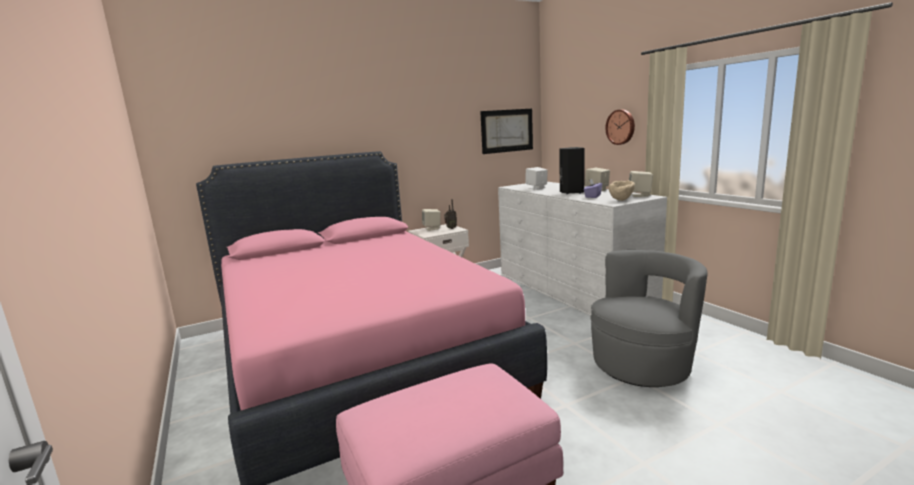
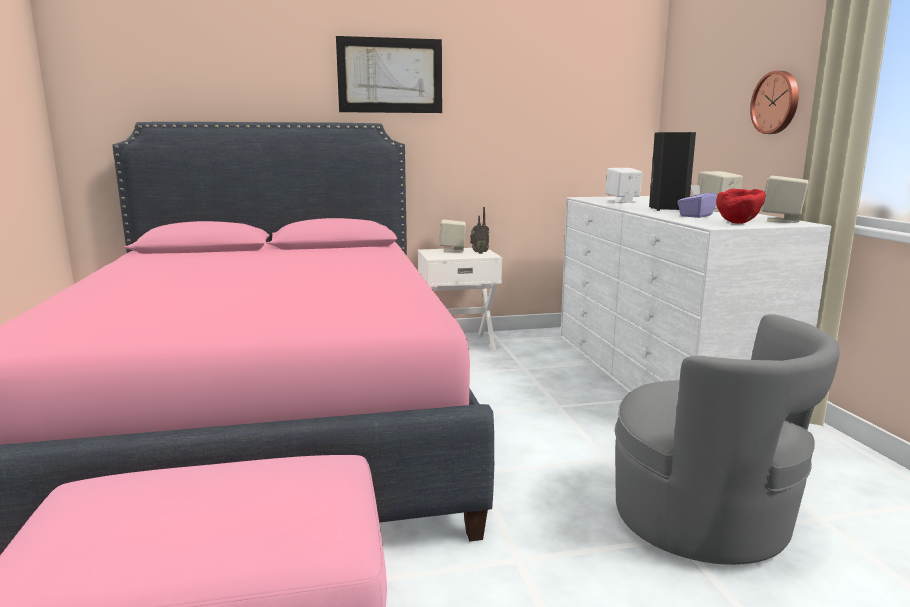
camera: 15 degrees right, 0 degrees up
picture [480,109,533,154] -> picture moved to [336,36,442,113]
grey armchair [590,250,707,387] -> grey armchair turned 60 degrees clockwise [615,314,840,565]
beige bowl [609,180,635,201] -> red bowl [716,189,766,224]

